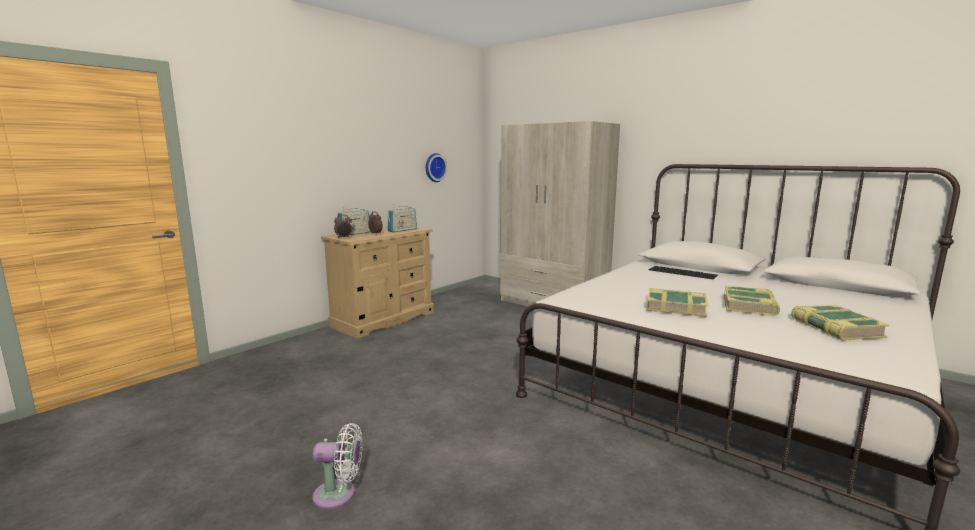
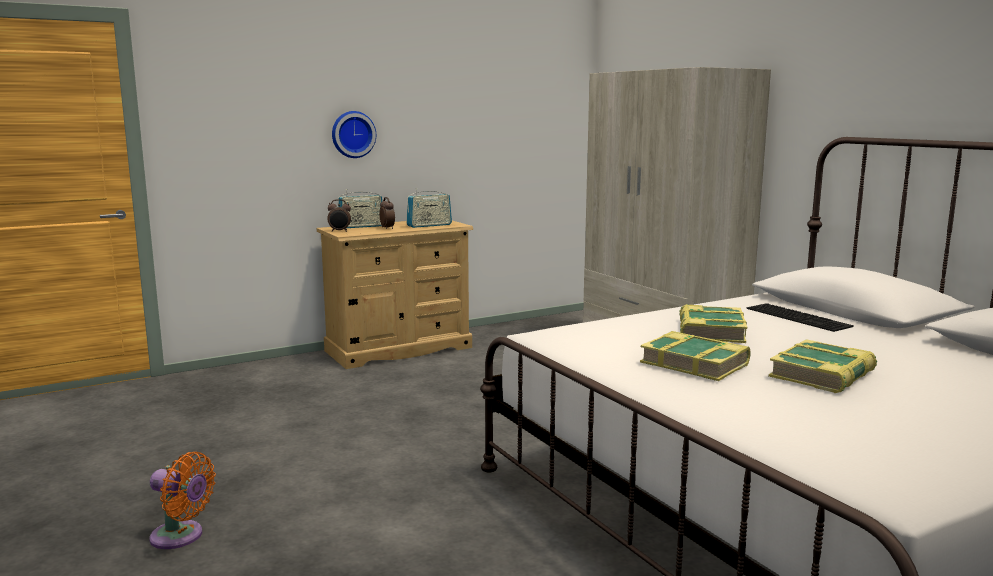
camera: 20 degrees right, 0 degrees up
white fan [312,423,363,510] -> orange fan [149,452,216,549]
wall clock [426,153,447,182] -> wall clock moved to [332,111,376,158]
book [791,305,889,341] -> book moved to [679,304,747,343]

